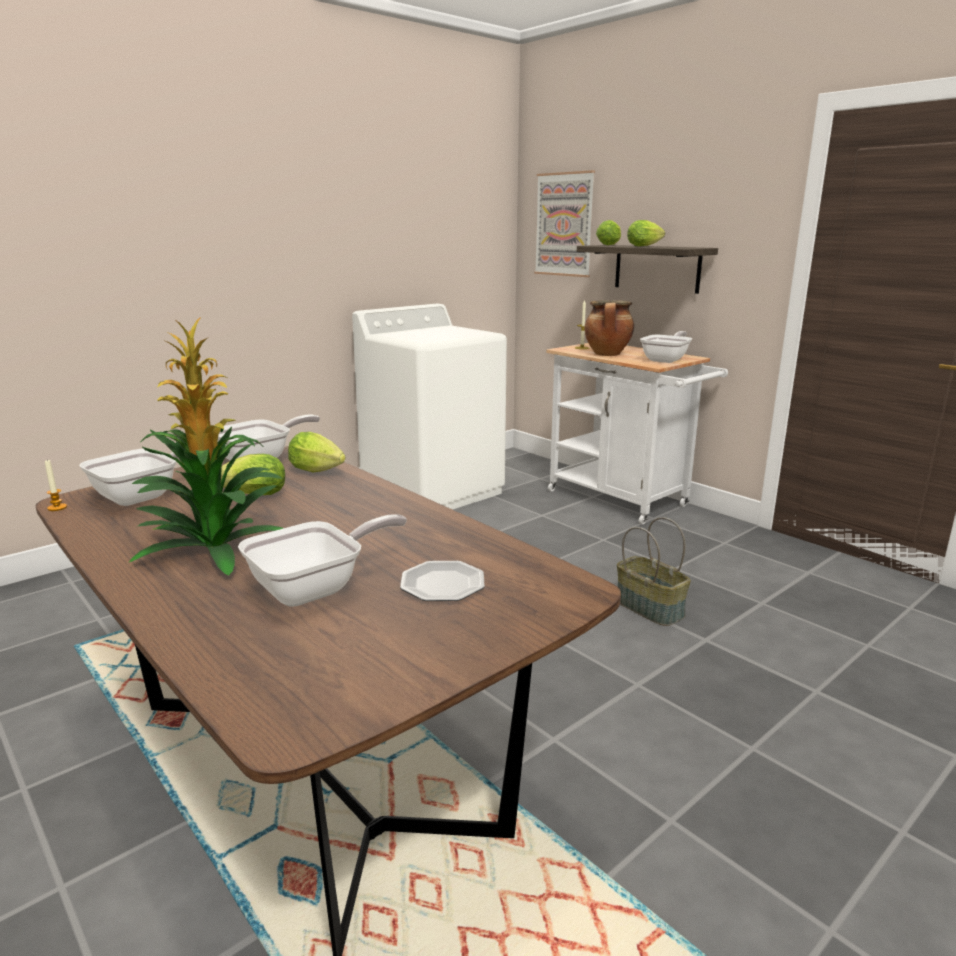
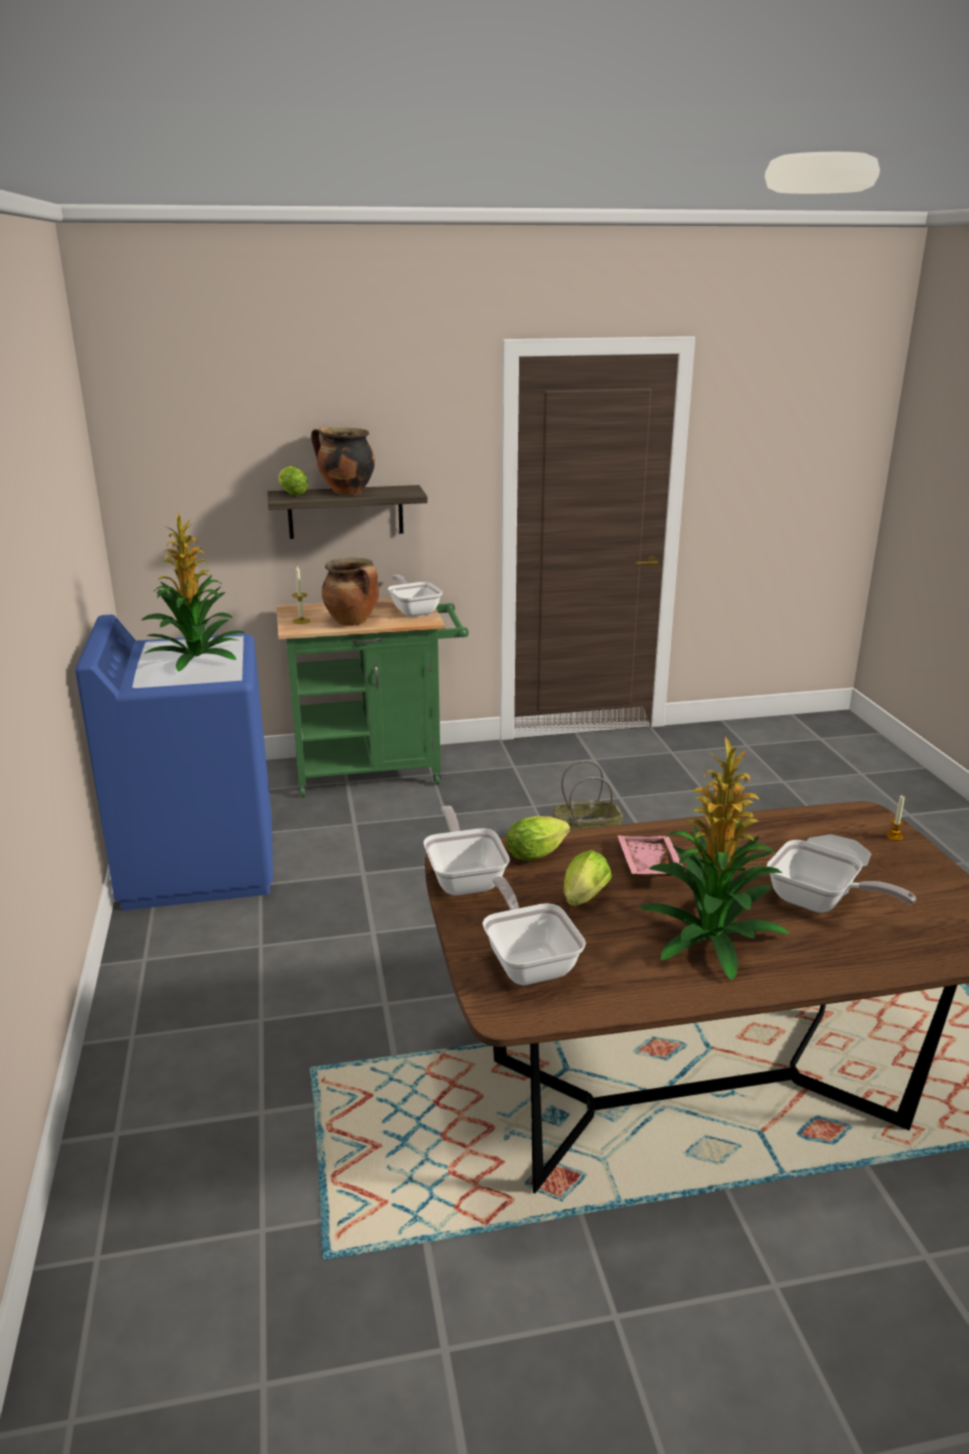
camera: 60 degrees left, 5 degrees up
candle [45,460,67,511] -> candle moved to [886,795,905,841]
frying pan [238,514,407,607] -> frying pan turned 135 degrees clockwise [767,840,916,913]
white washing machine [352,303,507,510] -> blue washing machine [75,615,273,911]
picture [534,170,595,277] -> none
white cart [546,343,728,525] -> green cart [276,598,469,797]
lettuce [627,220,665,246] -> cooking pot [311,427,375,495]
none -> potted plant [142,513,245,672]
none -> pink tray [618,836,685,877]

